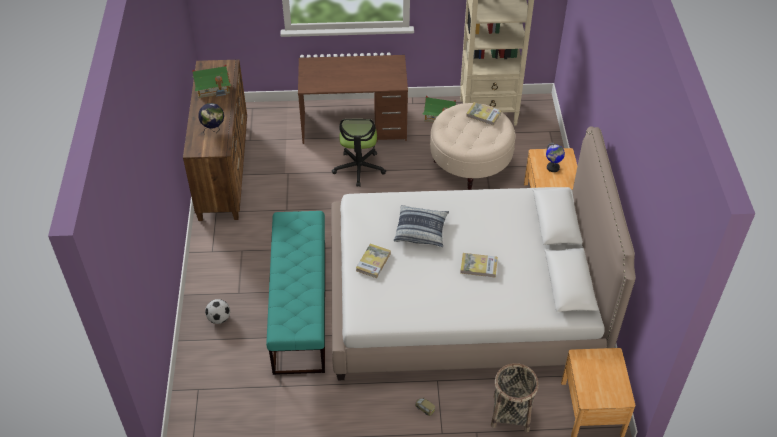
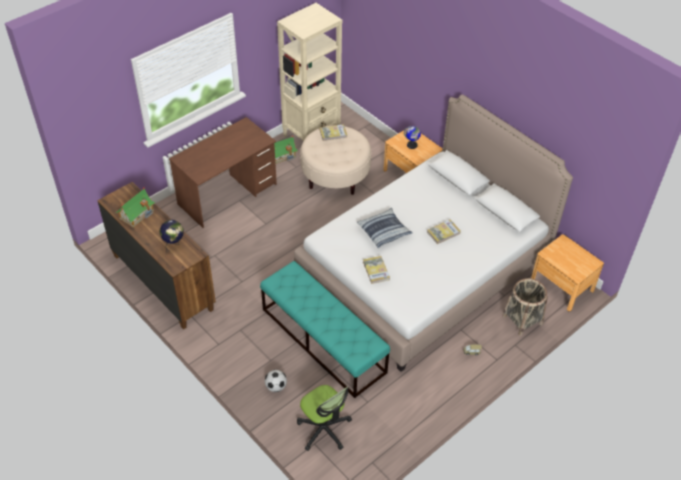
camera: 40 degrees left, 0 degrees up
office chair [332,119,386,187] -> office chair moved to [297,385,352,451]

